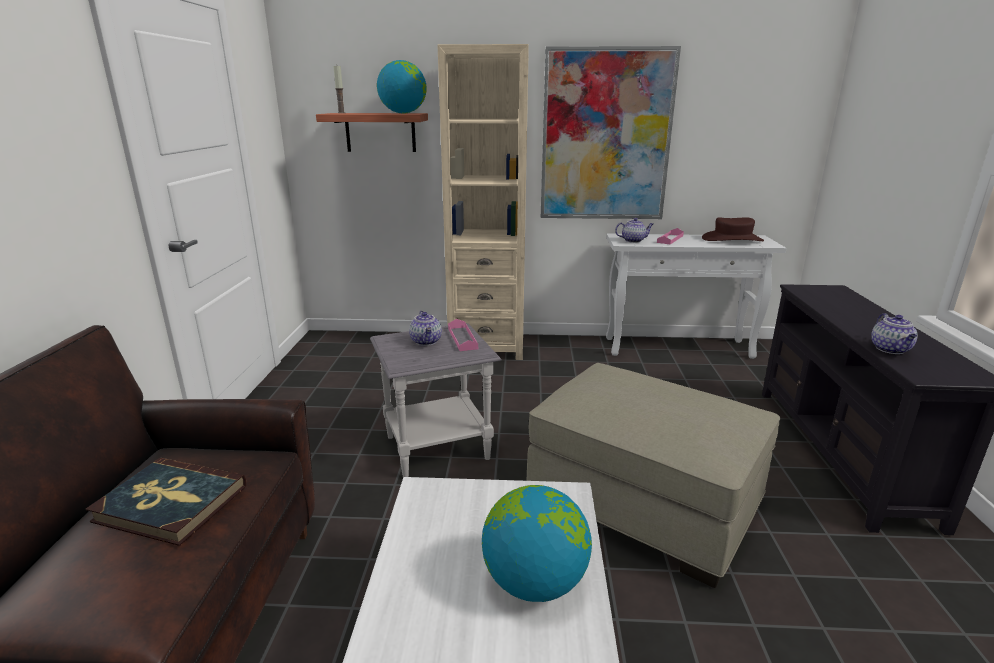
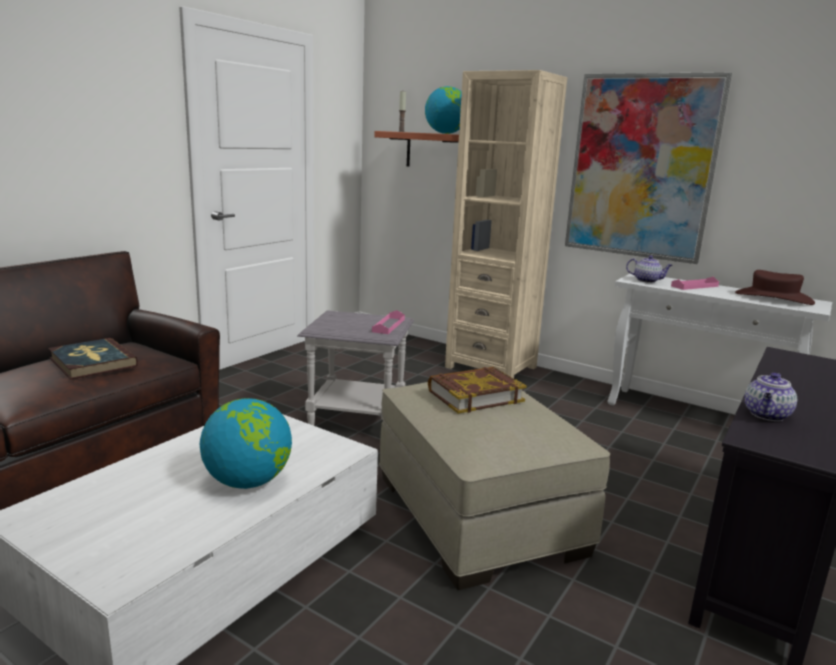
camera: 30 degrees right, 5 degrees down
teapot [409,311,442,346] -> none
none -> book [428,367,527,414]

